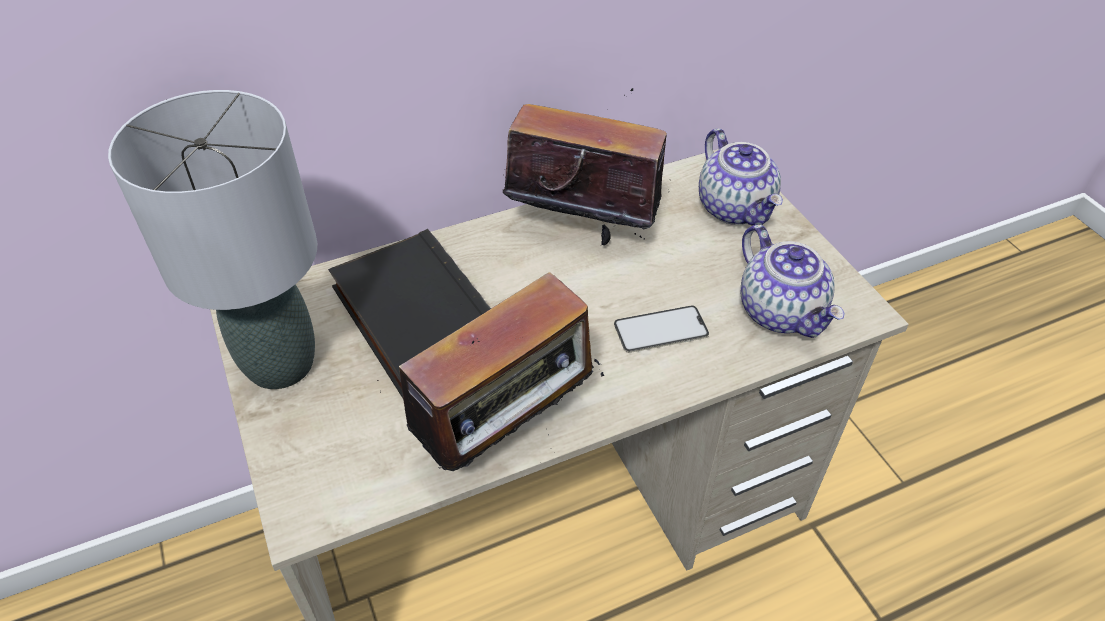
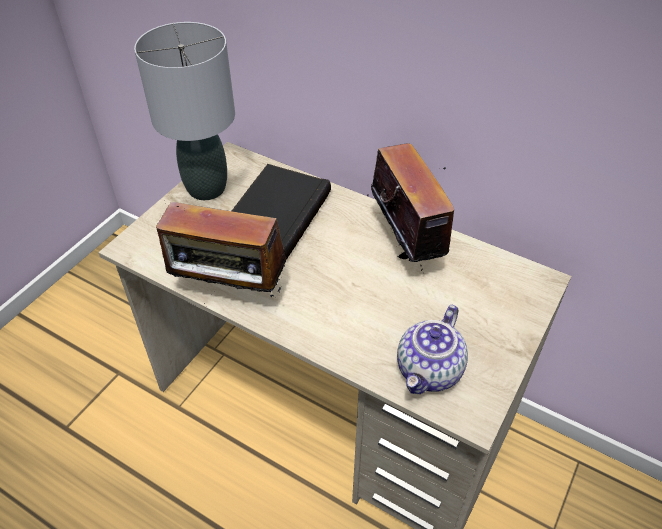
camera: 55 degrees right, 0 degrees up
phone [614,305,709,353] -> none
teapot [699,128,783,226] -> none

